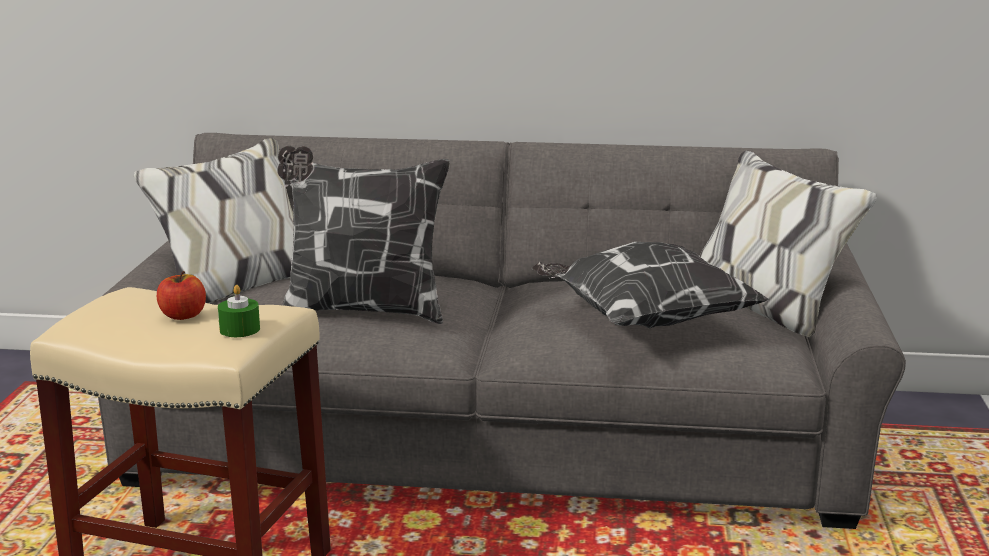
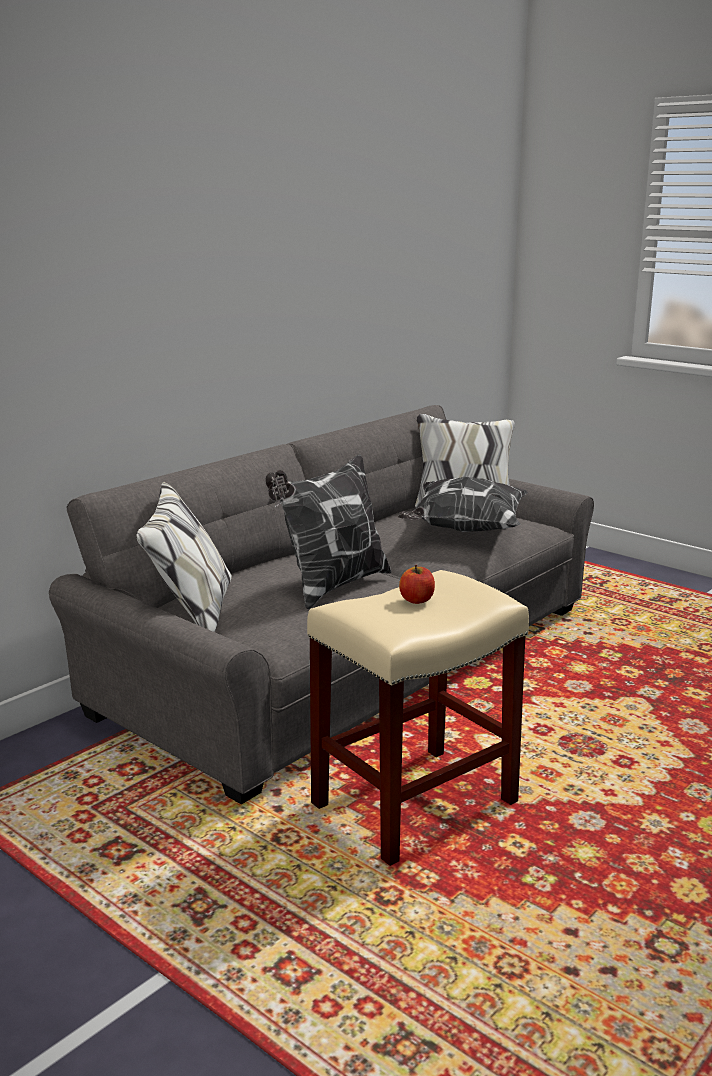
camera: 55 degrees left, 0 degrees up
green candle [218,285,260,337] -> none

